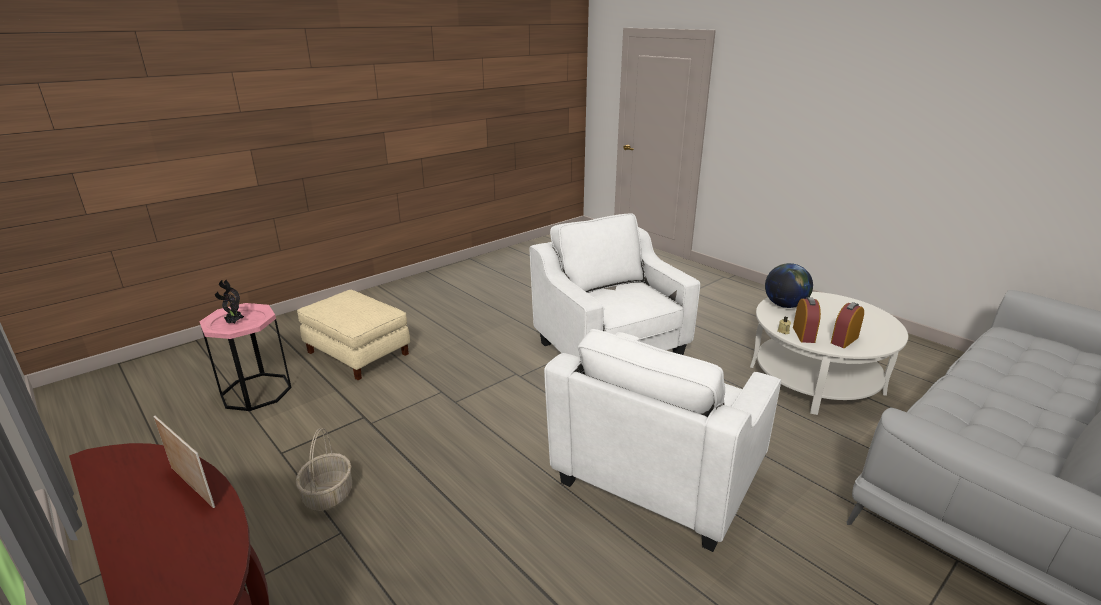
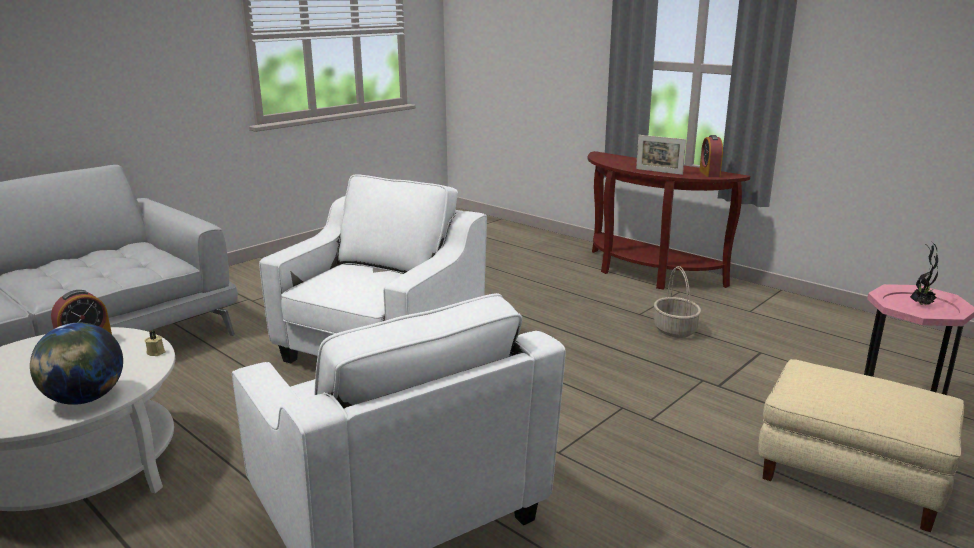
camera: 175 degrees right, 5 degrees down
alarm clock [793,297,821,343] -> alarm clock moved to [699,135,723,177]

